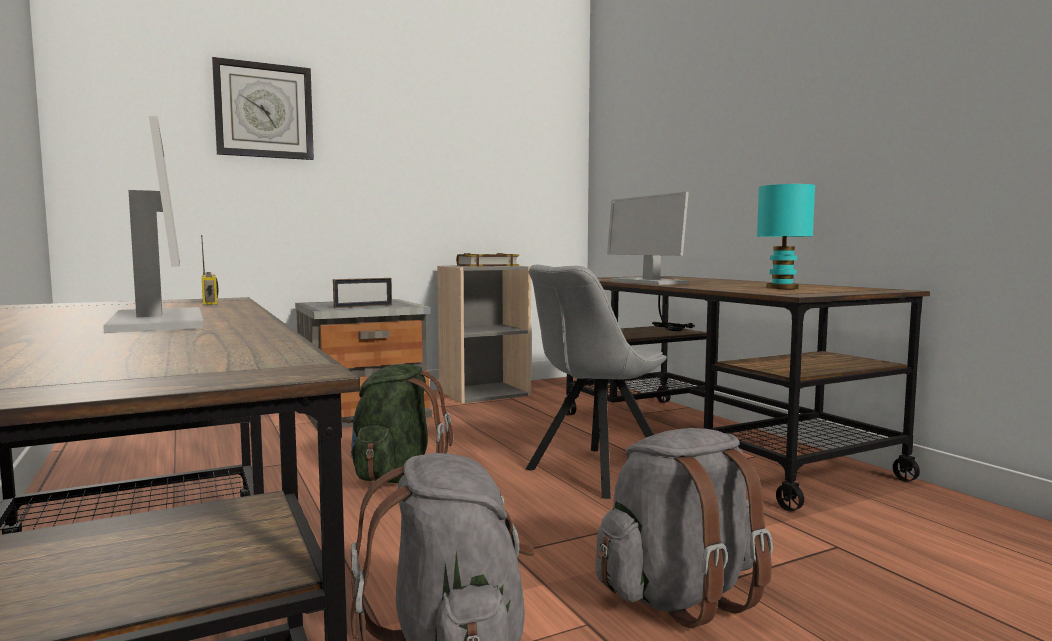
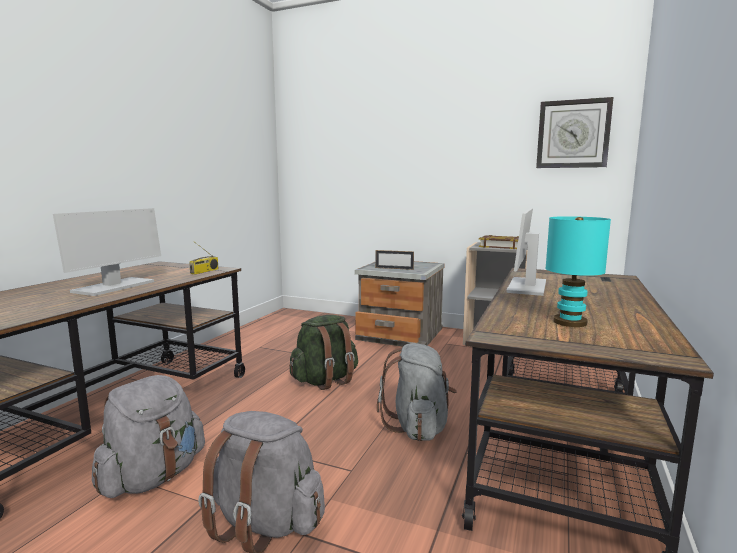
camera: 50 degrees right, 5 degrees up
wall clock [212,57,314,160] -> wall clock moved to [536,97,614,168]
grey chair [525,265,667,499] -> grey backpack [377,343,457,441]

